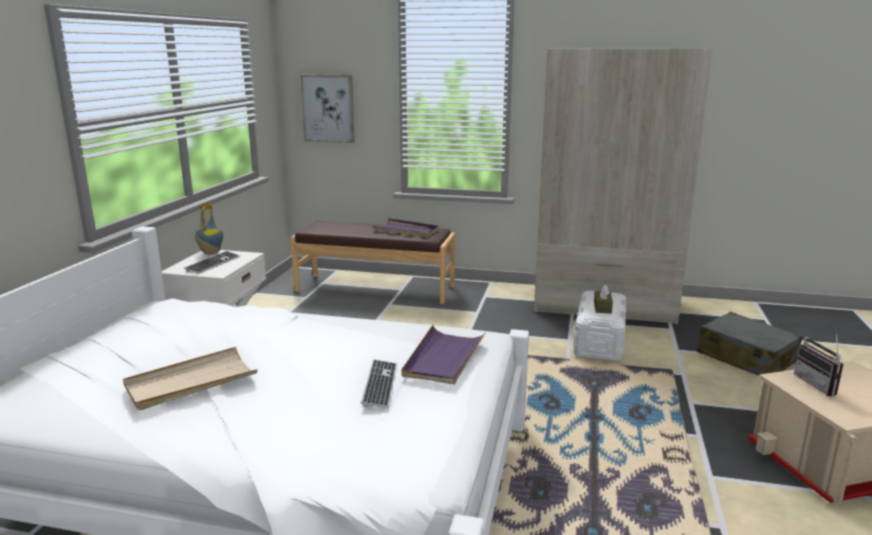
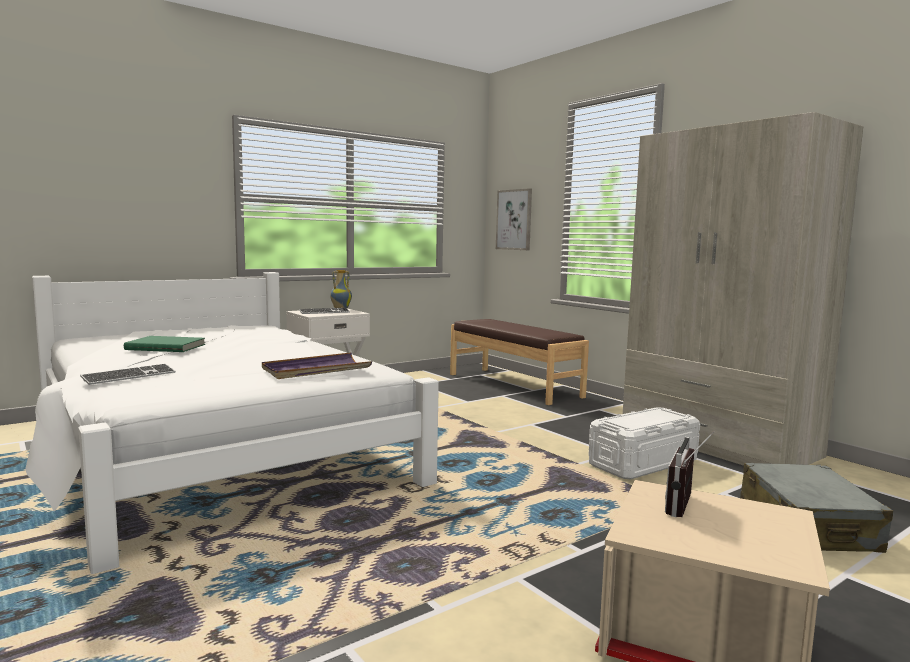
camera: 40 degrees right, 10 degrees down
beige tray [123,347,258,410] -> green book [124,336,205,352]
keyboard [361,359,397,409] -> keyboard moved to [80,364,175,385]
purple tray [373,218,439,237] -> none
brown tissue box [594,285,613,314] -> none

